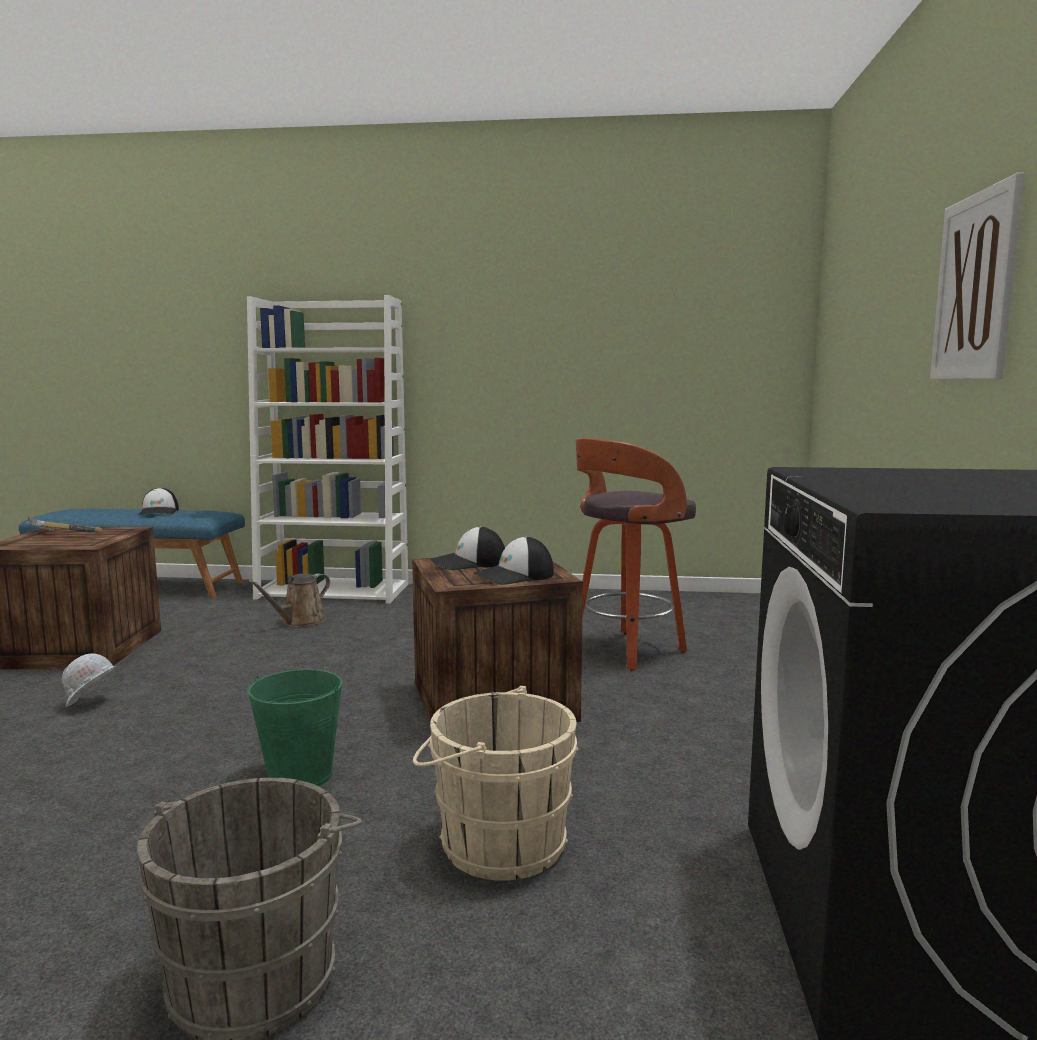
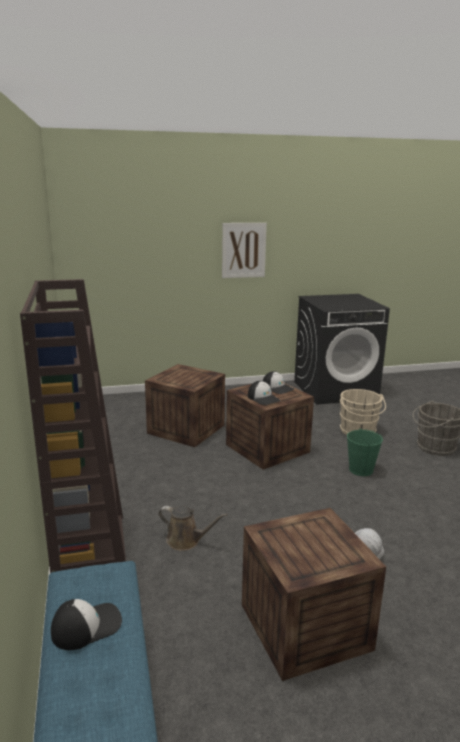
camera: 110 degrees left, 10 degrees up
hammer [27,516,103,533] -> none
white bookcase [247,295,408,604] -> brown bookcase [20,279,126,573]
stool [576,438,696,671] -> crate [145,364,225,447]

